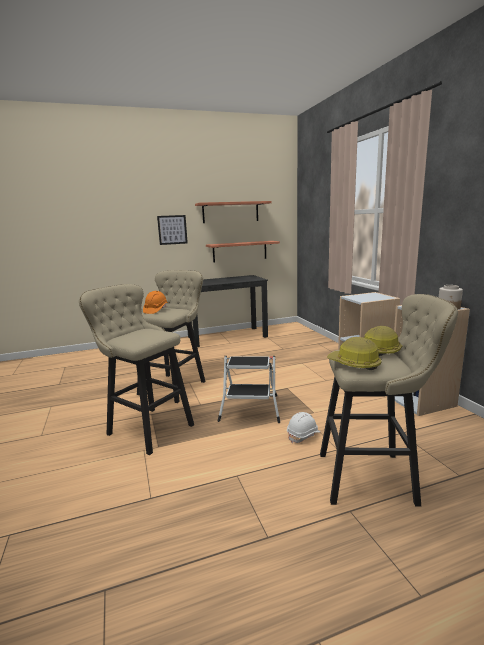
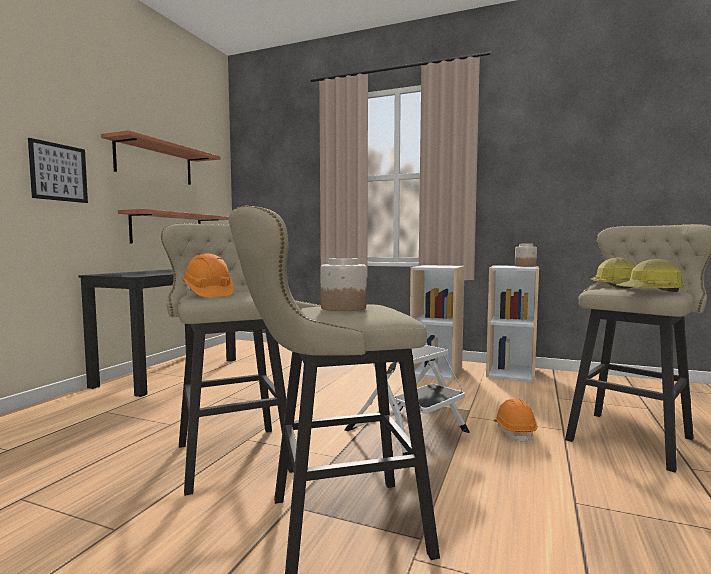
camera: 50 degrees left, 10 degrees down
white hard hat [287,412,320,443] -> orange hard hat [494,399,537,444]
none -> jar [321,258,366,311]

